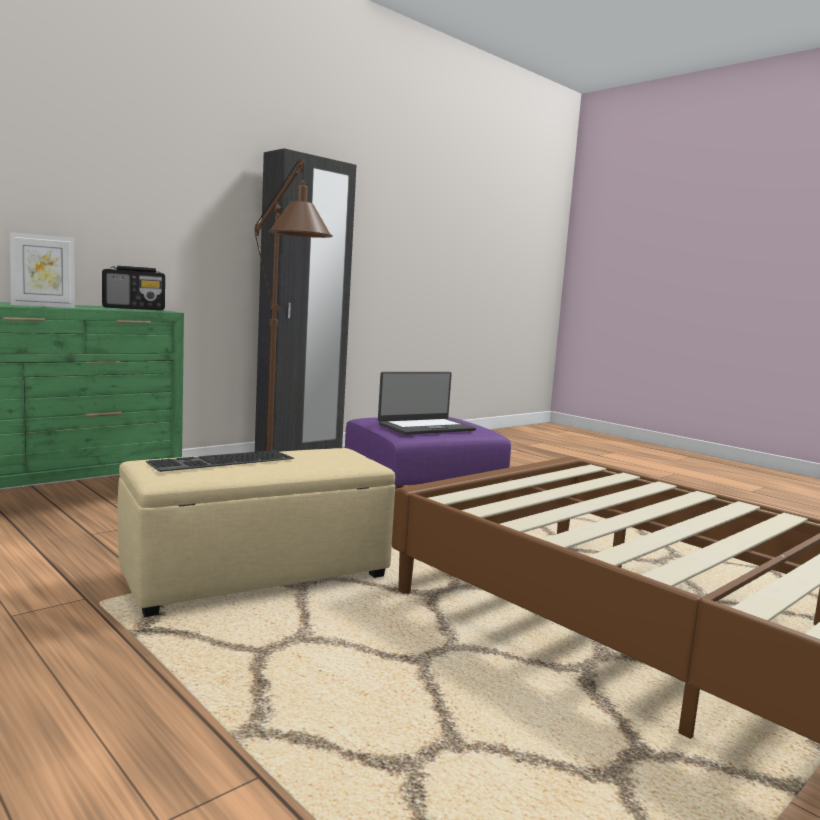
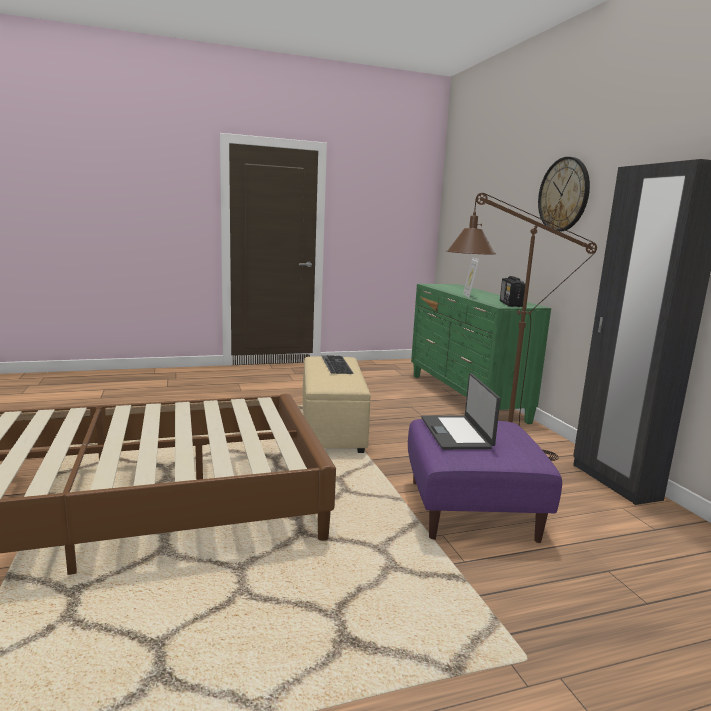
camera: 115 degrees right, 5 degrees up
none -> wall clock [538,157,590,232]

